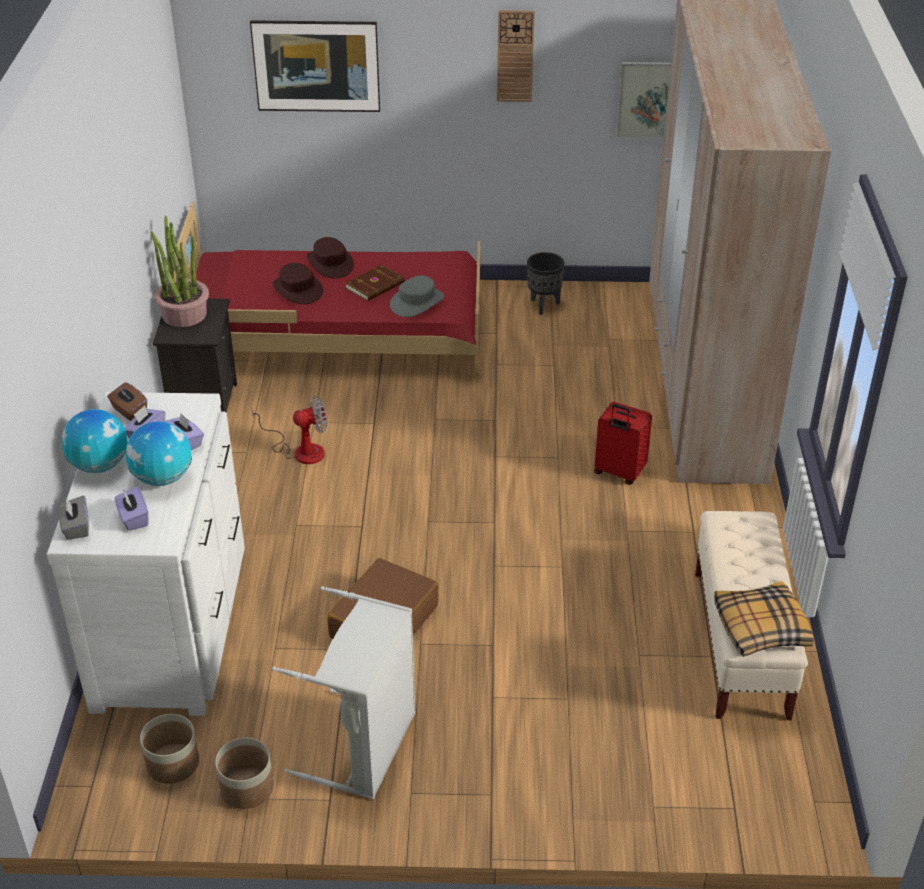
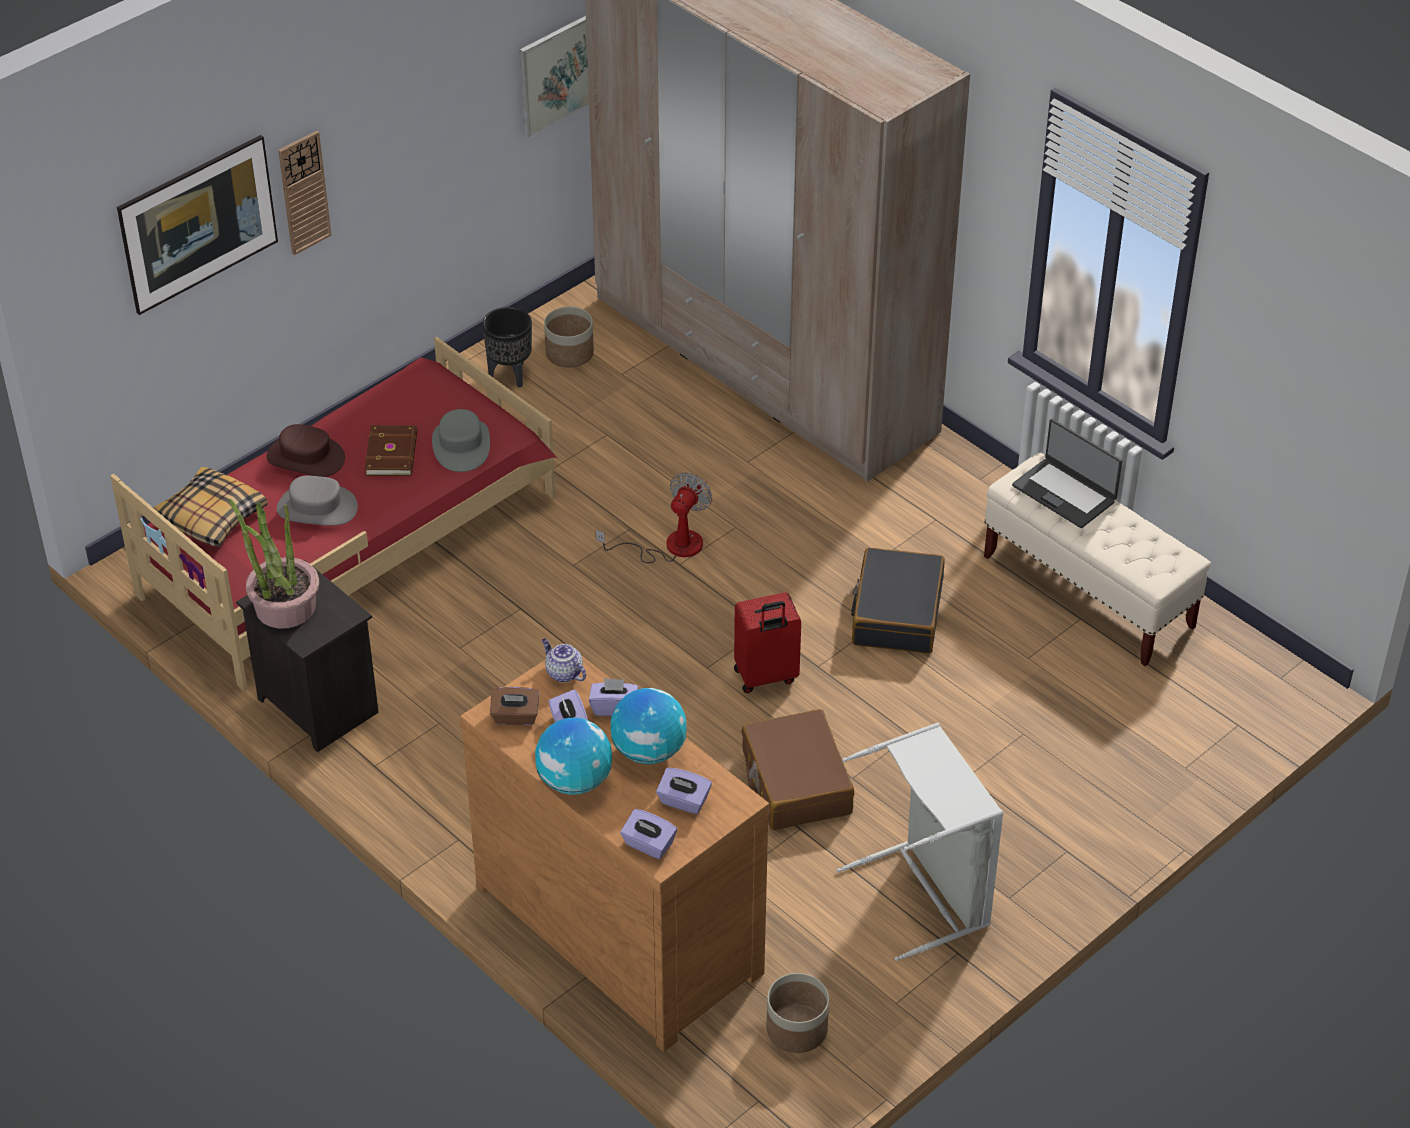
camera: 45 degrees left, 5 degrees up
white dresser [46,392,245,716] -> brown dresser [459,655,770,1052]
grey tissue box [59,496,89,540] -> purple tissue box [620,809,677,859]
planter [215,738,274,809] -> planter moved to [544,307,594,368]
fan [251,396,327,464] -> fan moved to [596,473,712,563]
brown hat [273,263,323,304] -> grey hat [277,475,358,526]
wall clock [497,10,535,102] -> wall clock moved to [278,131,332,255]
red suitcase [594,402,652,485] -> red suitcase moved to [734,592,801,693]
pillow [714,581,814,657] -> pillow moved to [154,467,268,547]
none -> teapot [542,638,586,683]
none -> black suitcase [851,547,944,654]
none -> laptop [1012,419,1122,528]

